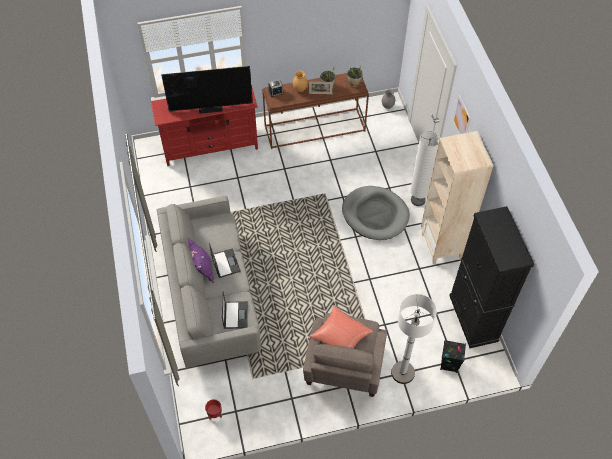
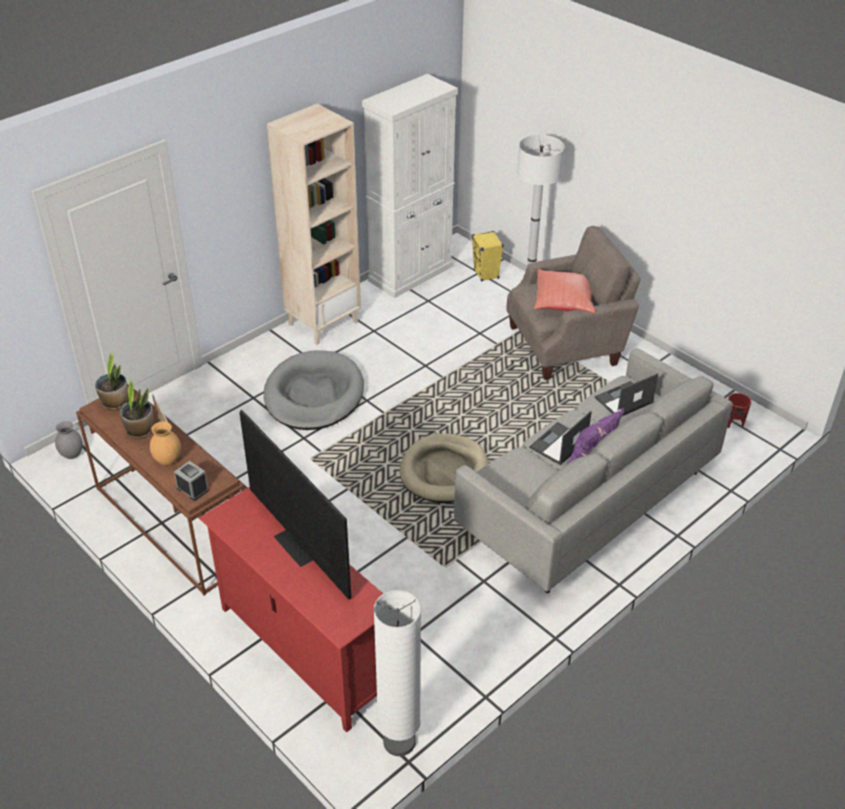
camera: 120 degrees left, 15 degrees down
white floor lamp [410,131,440,206] -> white floor lamp moved to [374,590,421,756]
black speaker [440,340,466,373] -> yellow speaker [472,231,503,282]
black cabinet [449,206,534,348] -> white cabinet [362,74,458,298]
picture [453,95,471,134] -> none
none -> beige dog bed [400,433,488,503]

